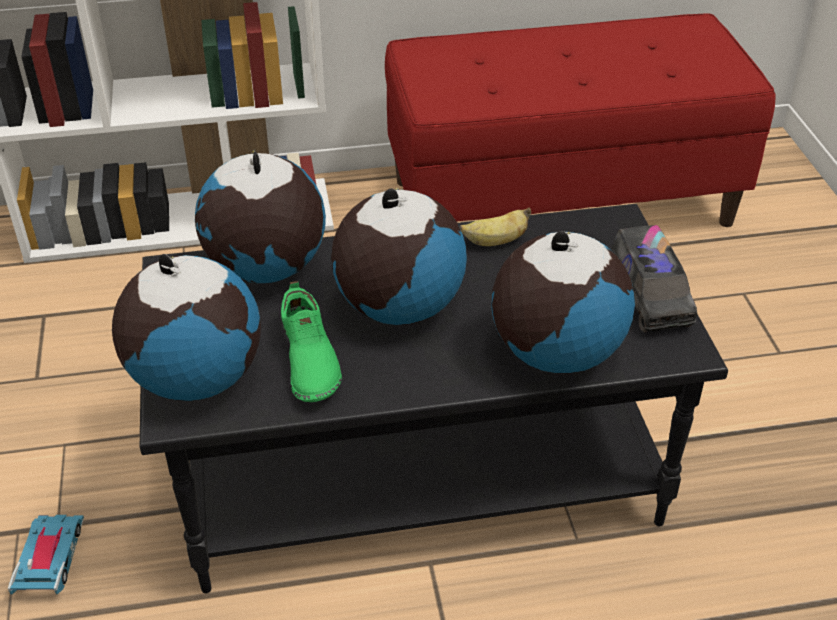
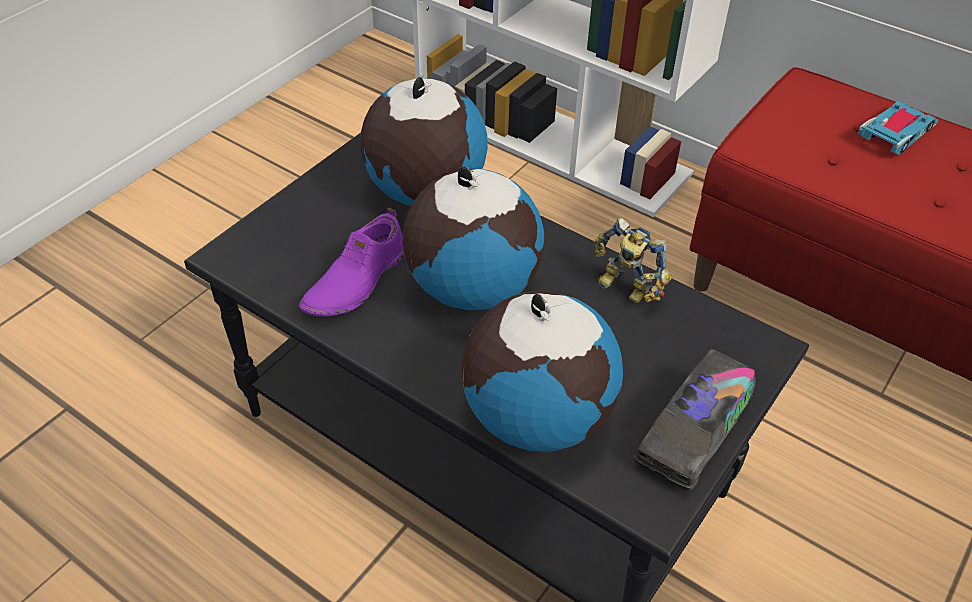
camera: 45 degrees right, 5 degrees up
toy car [8,515,84,594] -> toy car moved to [858,101,939,155]
globe [112,254,261,401] -> none
green shoe [281,281,342,402] -> purple shoe [299,208,405,316]
banana [460,207,531,246] -> toy robot [595,218,672,303]

